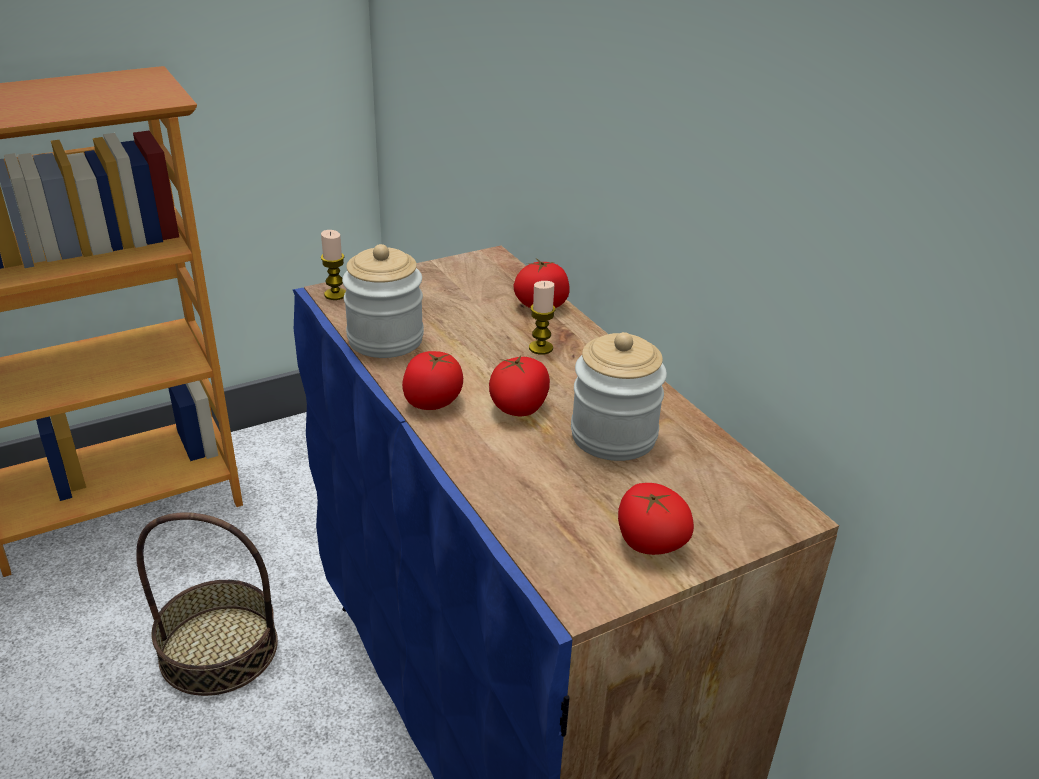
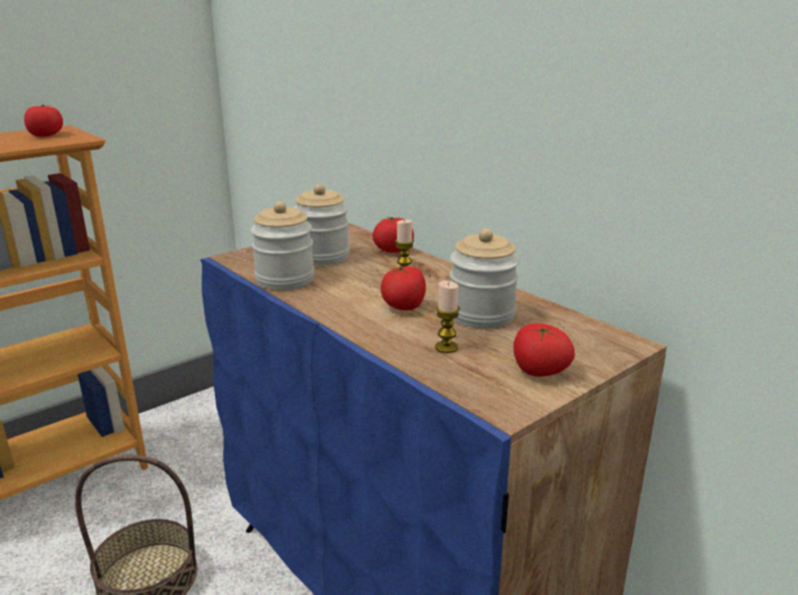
camera: 10 degrees left, 10 degrees down
candle [321,230,346,300] -> candle moved to [435,281,460,353]
tomato [402,351,463,410] -> tomato moved to [24,105,63,137]
none -> jar [294,184,350,265]

